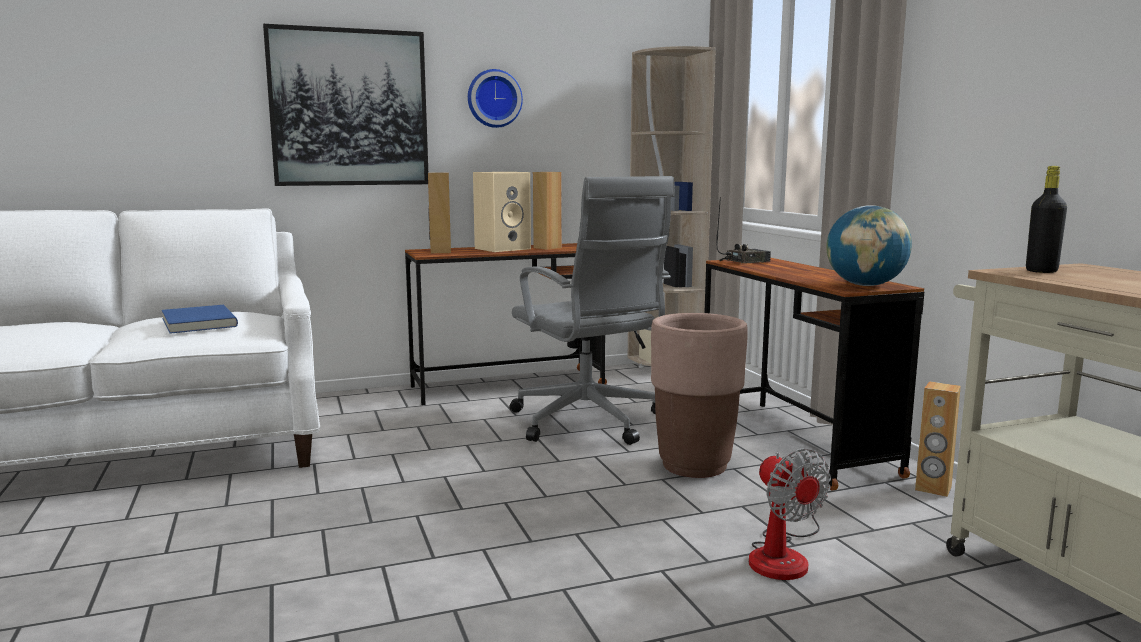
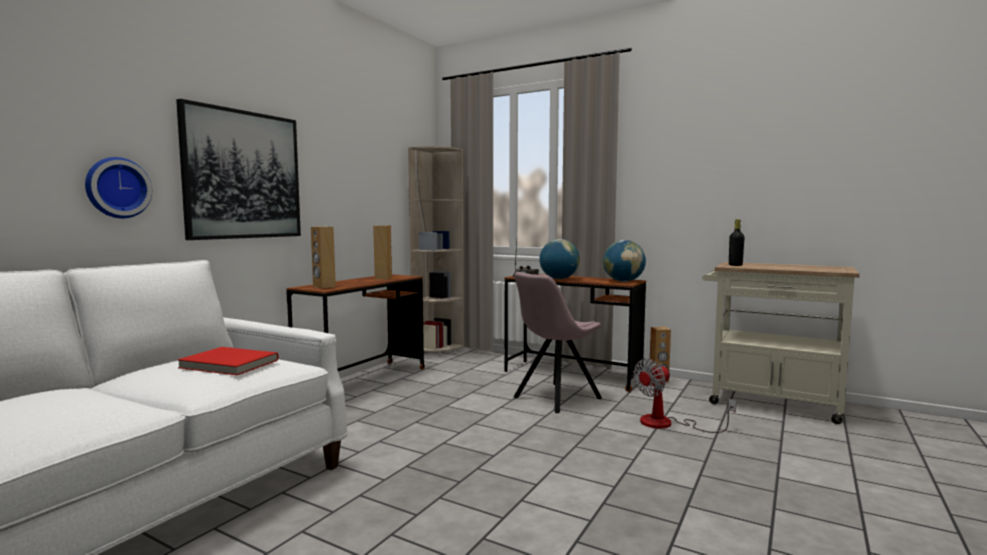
camera: 40 degrees left, 5 degrees down
blue book [162,305,238,334] -> red book [178,347,279,375]
wall clock [468,69,523,128] -> wall clock moved to [85,157,152,218]
beige speaker [473,172,531,252] -> none
grey office chair [509,176,675,445] -> none
brown planter [651,313,748,478] -> pink chair [514,272,602,413]
fan [749,449,831,580] -> fan turned 120 degrees clockwise [633,359,736,433]
none -> globe [539,239,580,279]

